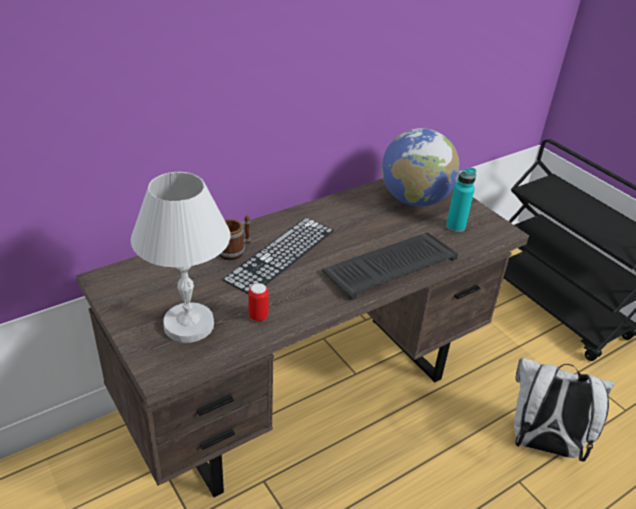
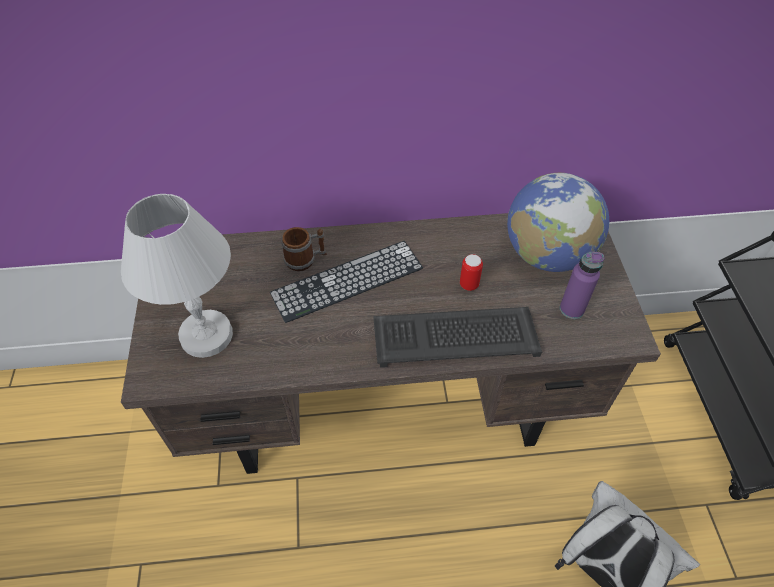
camera: 30 degrees right, 15 degrees up
can [248,283,269,321] -> can moved to [460,254,483,291]
turquoise bottle [446,168,476,232] -> purple bottle [560,252,605,319]

